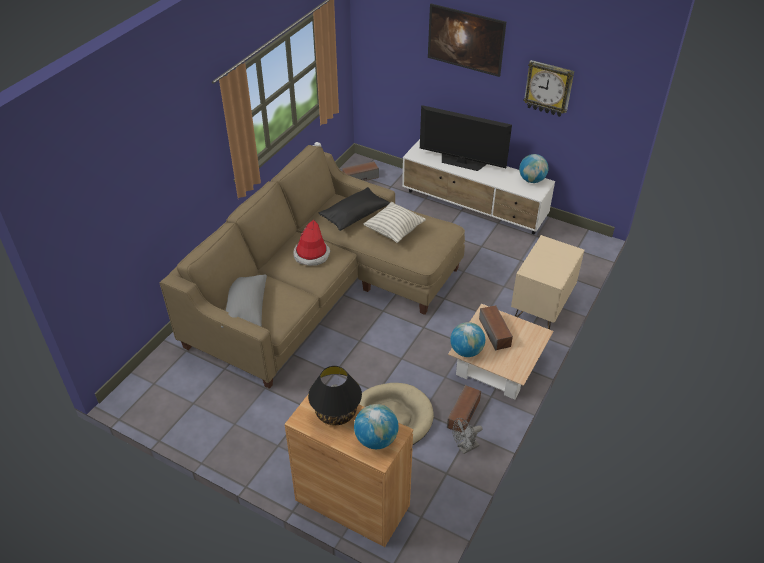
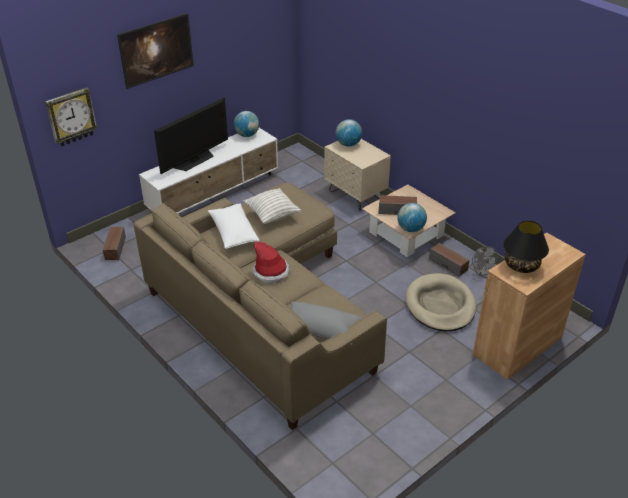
camera: 70 degrees left, 5 degrees down
black pillow [319,187,390,231] -> white pillow [208,203,260,249]
globe [354,404,399,449] -> globe moved to [336,119,362,147]
wall clock [523,60,574,117] -> wall clock moved to [45,87,97,146]

